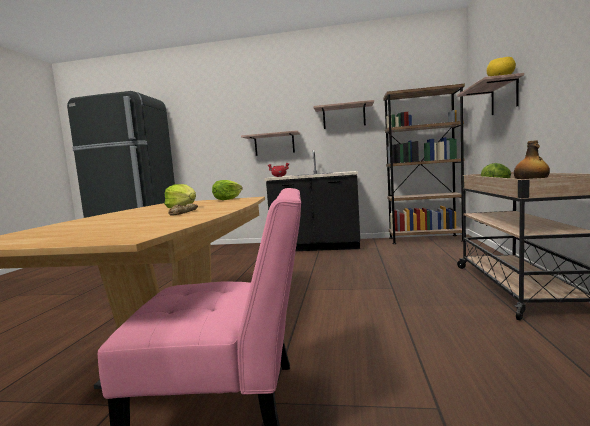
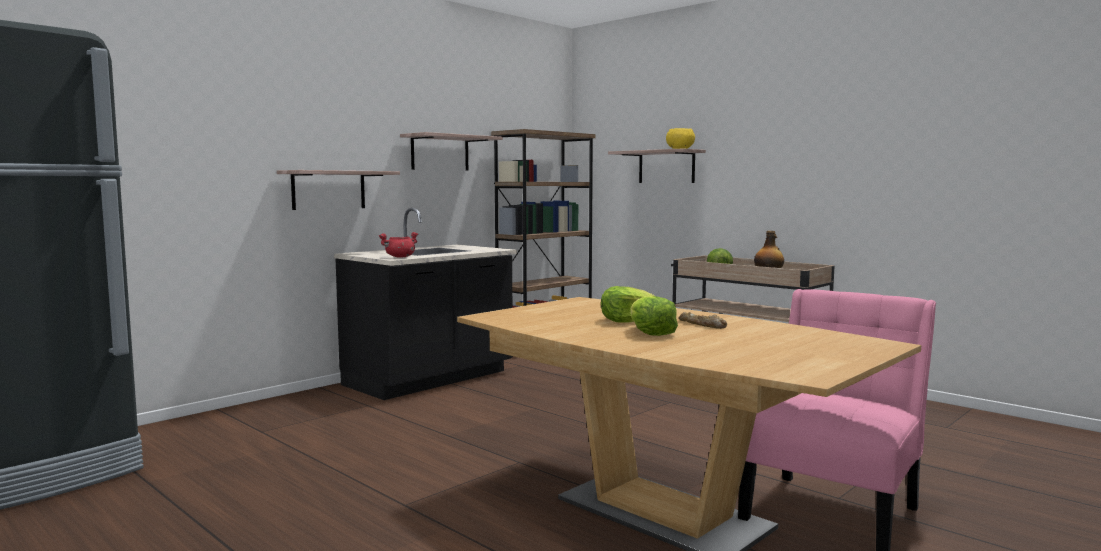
camera: 55 degrees left, 0 degrees up
lettuce [212,180,243,200] -> lettuce moved to [631,296,678,336]

